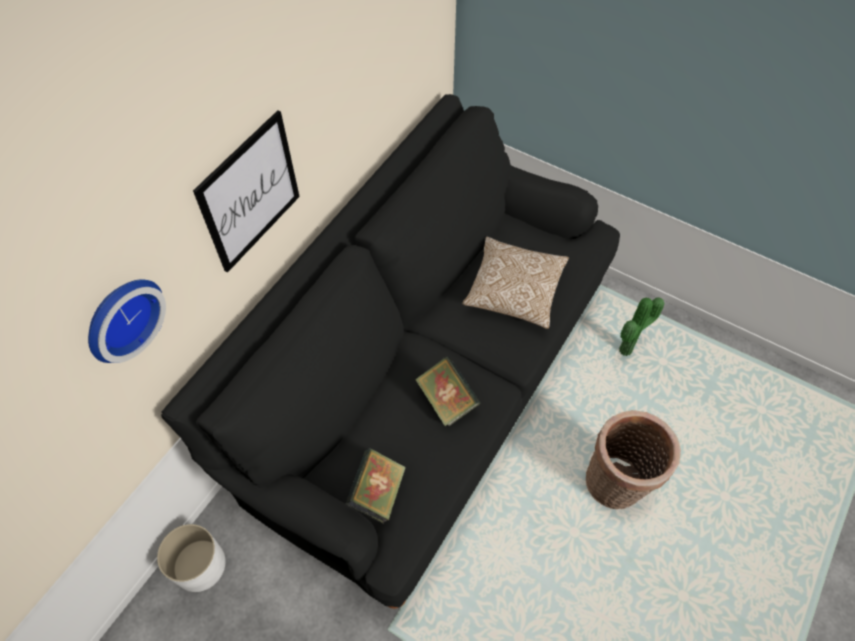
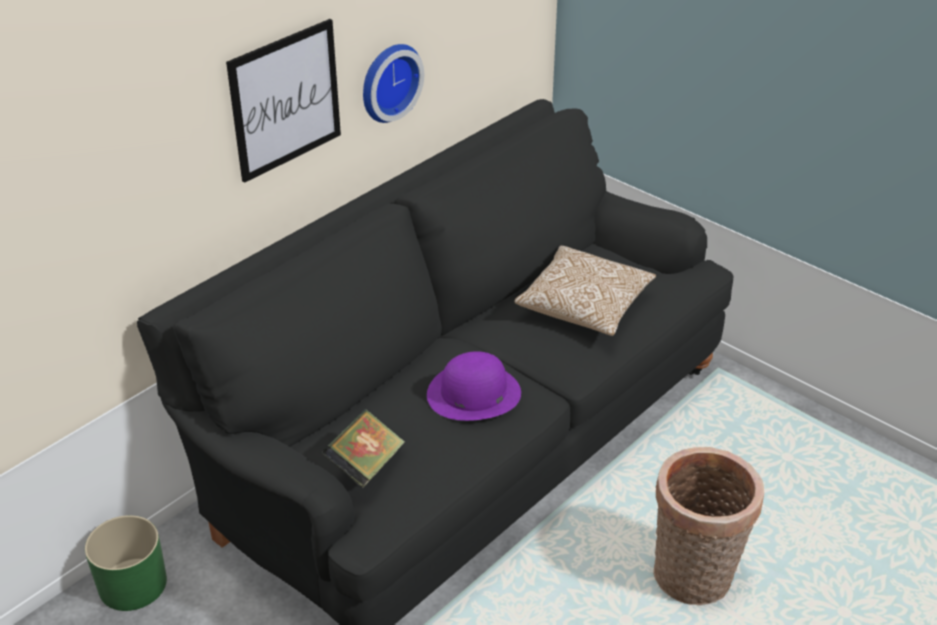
camera: 10 degrees right, 20 degrees down
wall clock [88,279,166,363] -> wall clock moved to [363,44,424,123]
white planter [157,524,226,592] -> green planter [85,515,167,611]
book [415,356,480,426] -> purple hat [427,351,521,421]
potted plant [619,297,665,356] -> none

